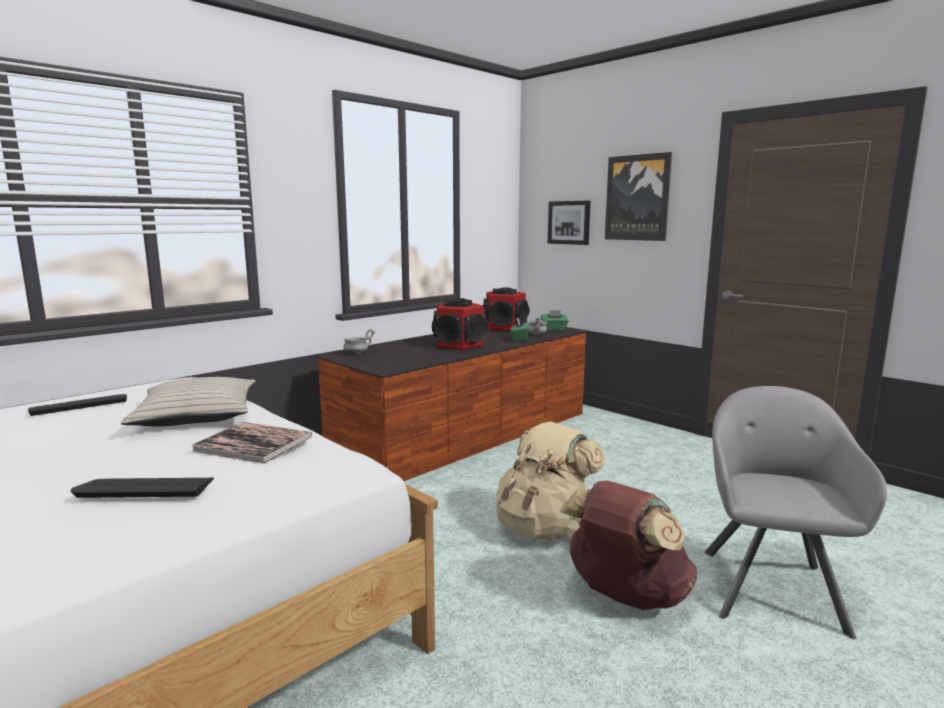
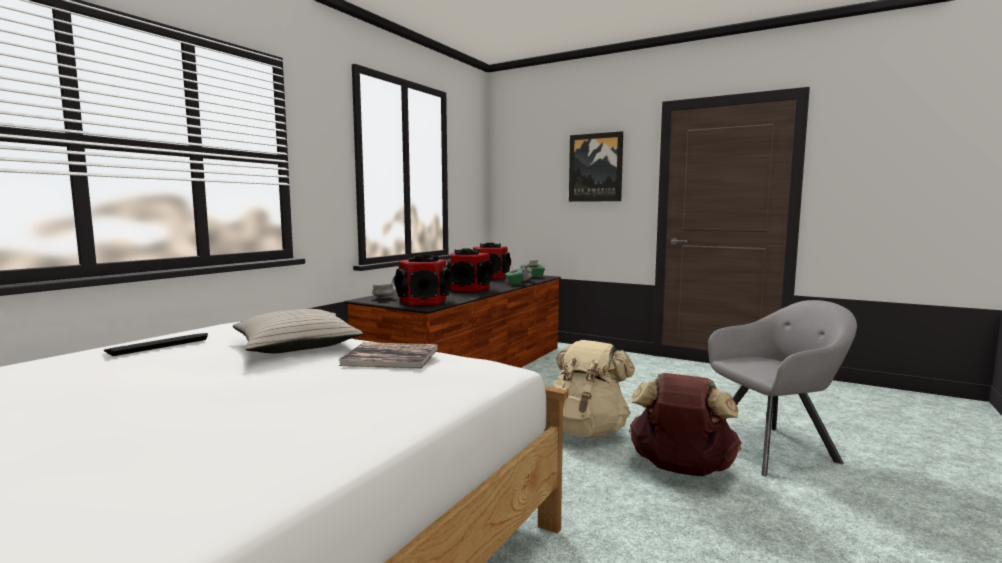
camera: 15 degrees left, 5 degrees down
keyboard [71,478,214,498] -> none
picture [548,201,590,245] -> none
grey armchair [705,386,887,639] -> grey armchair turned 75 degrees clockwise [708,300,857,476]
none -> speaker [394,255,451,306]

